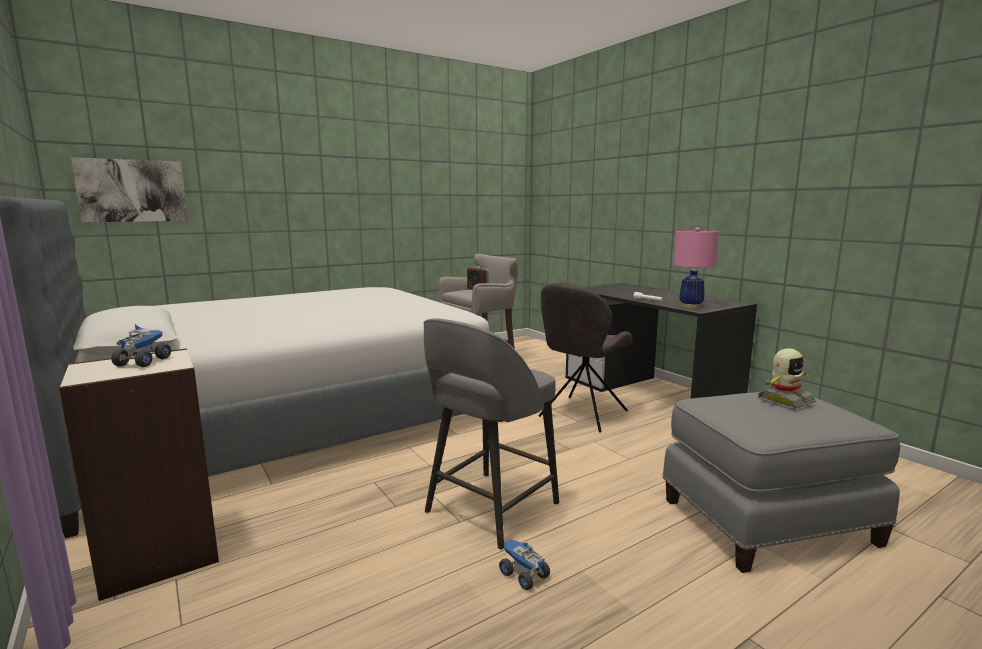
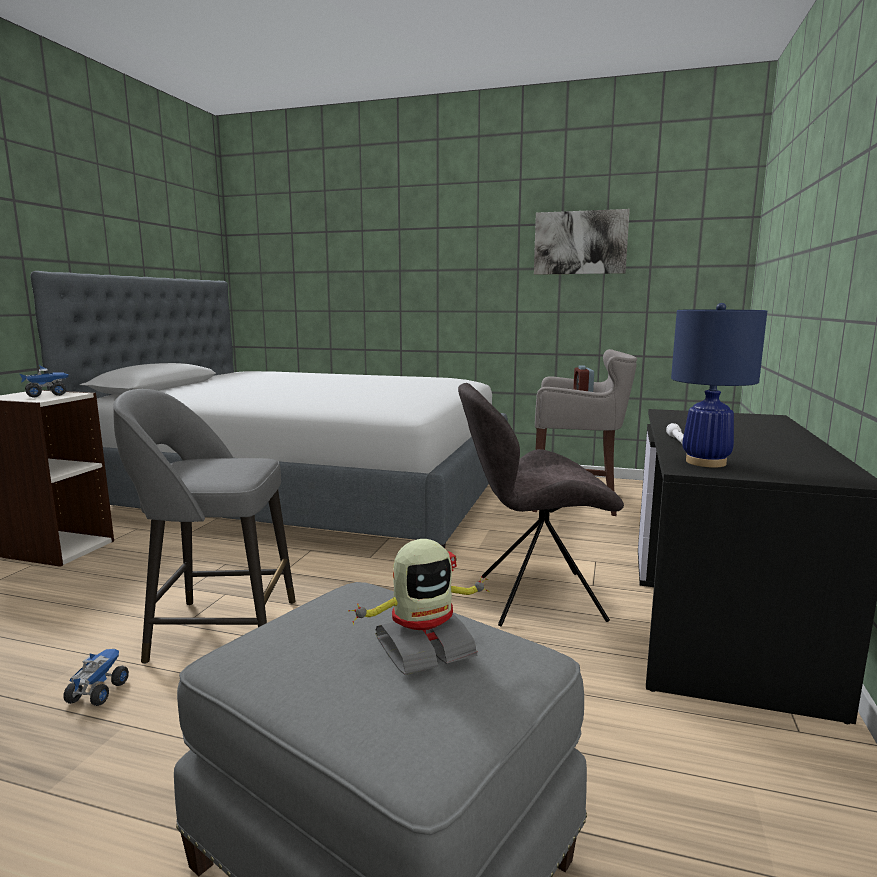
camera: 50 degrees right, 0 degrees up
picture [71,157,188,222] -> picture moved to [534,209,630,275]
pink table lamp [674,227,719,308] -> blue table lamp [671,303,767,467]
toy robot [758,348,816,409] -> toy robot turned 45 degrees counterclockwise [348,539,490,675]

